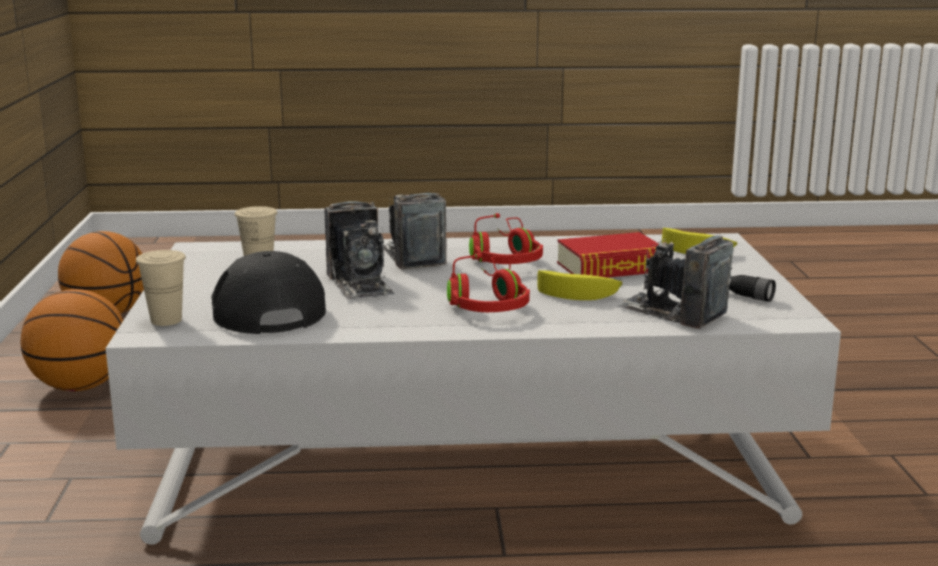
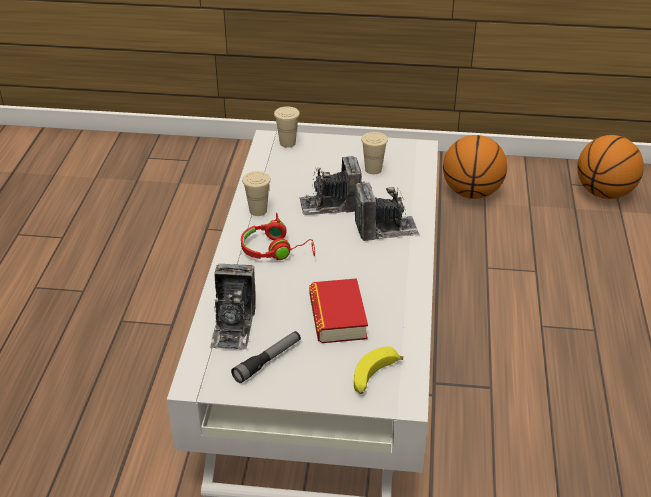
camera: 100 degrees right, 20 degrees up
black cap [211,251,326,334] -> none
red headphones [469,213,543,264] -> none
banana [537,270,622,300] -> none
camera [618,235,733,329] -> camera turned 135 degrees clockwise [210,264,256,350]
none -> beige cup [242,171,271,216]

